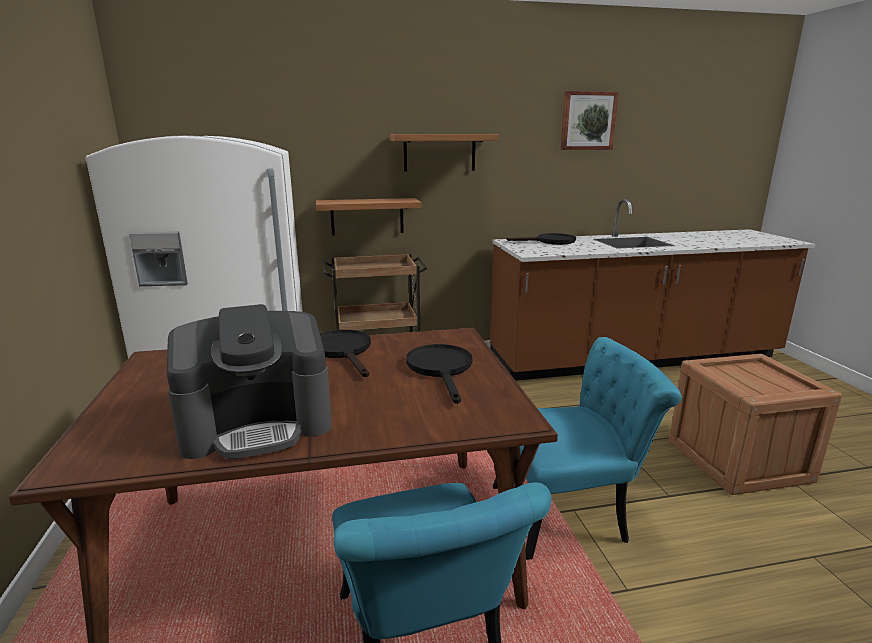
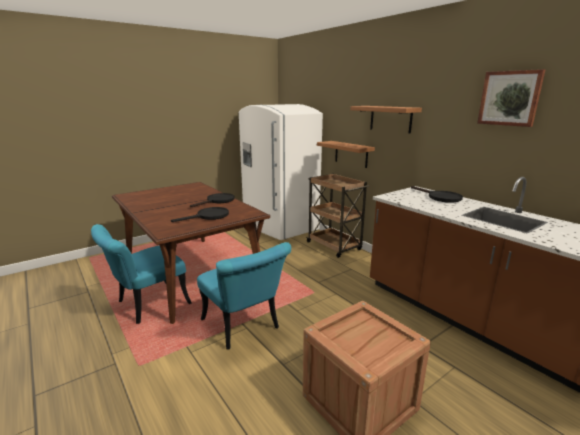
camera: 65 degrees right, 0 degrees up
coffee machine [167,304,332,459] -> none

